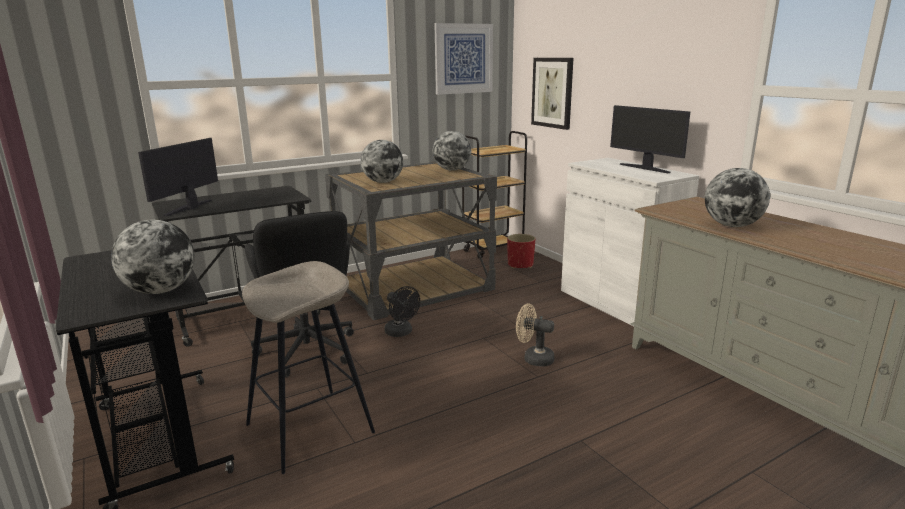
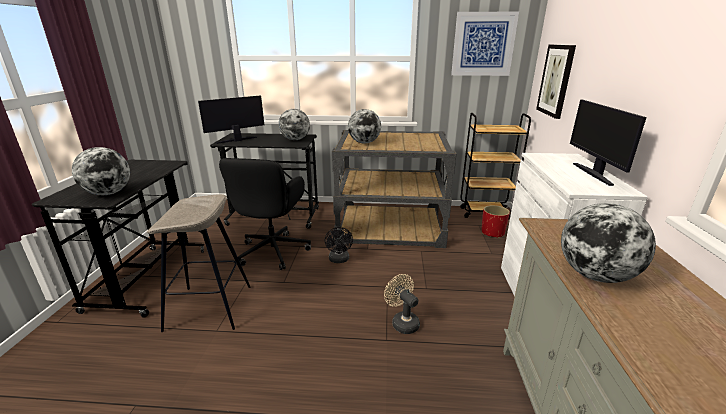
camera: 35 degrees right, 5 degrees up
globe [433,131,471,171] -> globe moved to [279,109,310,140]

